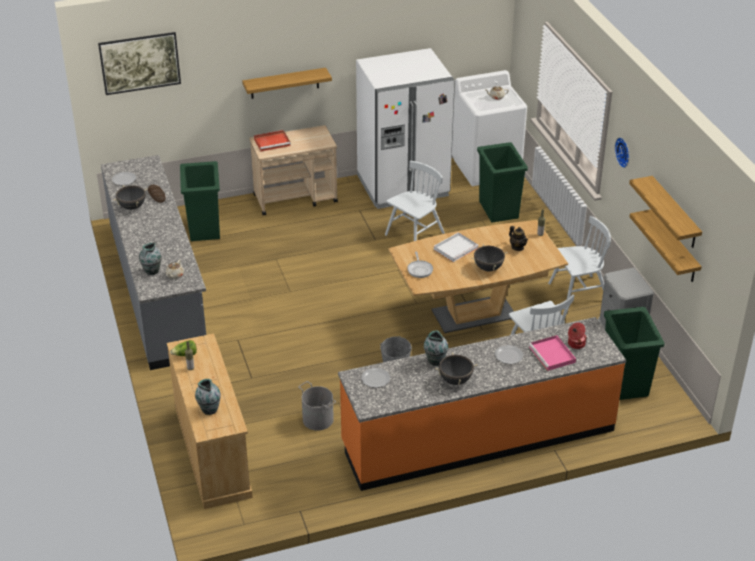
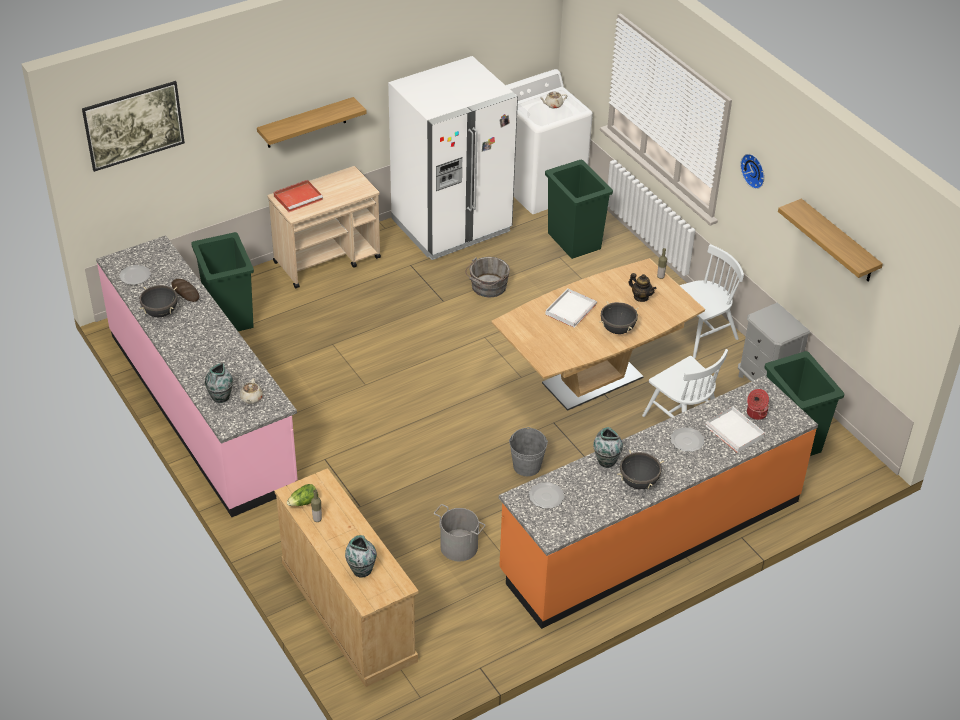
camera: 15 degrees left, 5 degrees up
grey counter [101,155,206,370] -> pink counter [96,235,298,517]
white chair [385,161,445,241] -> grey bucket [465,257,510,297]
frying pan [407,252,433,278] -> none
pink tray [529,335,576,371] -> white tray [705,407,765,453]
shelf [629,209,702,282] -> none

